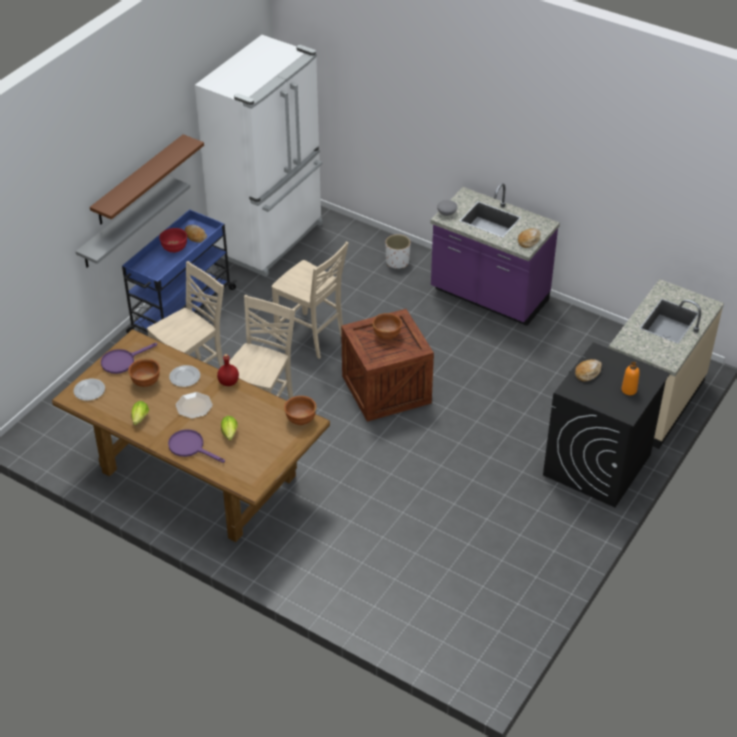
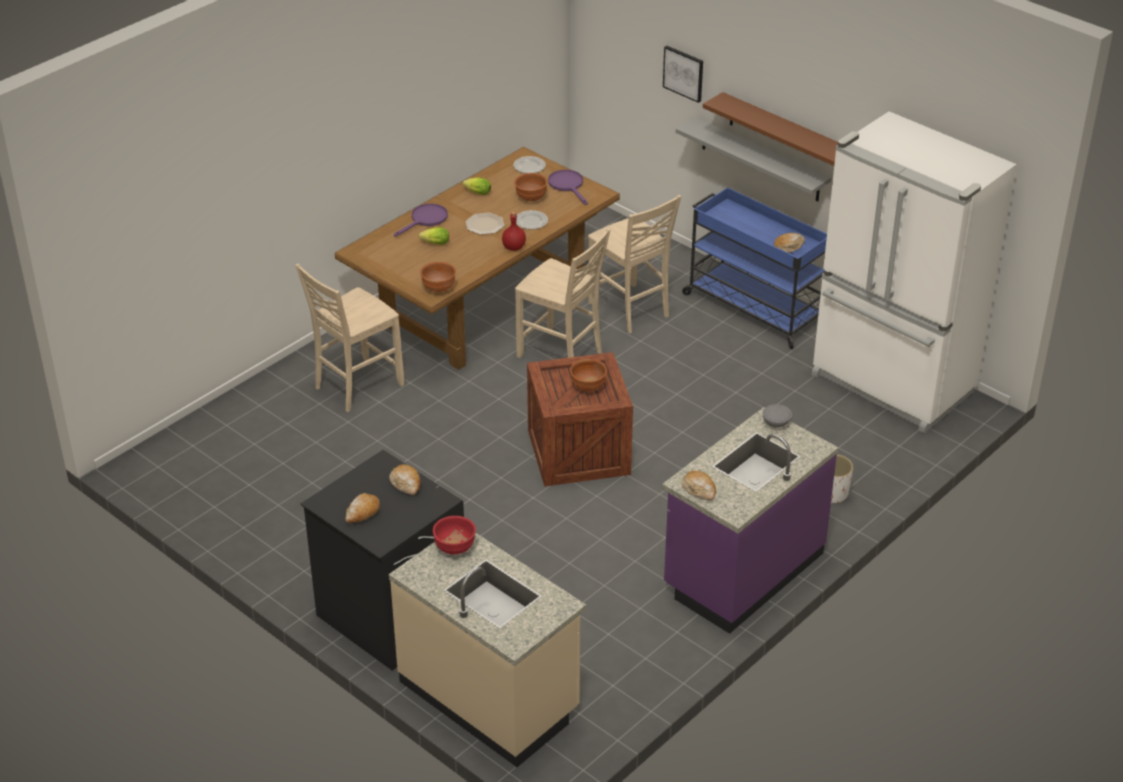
camera: 100 degrees right, 5 degrees down
red bowl [159,228,187,253] -> red bowl moved to [433,516,476,555]
beige chair [272,241,349,359] -> beige chair moved to [296,264,405,412]
orange bottle [621,362,640,395] -> bread [345,493,380,523]
none -> picture [663,46,703,103]

